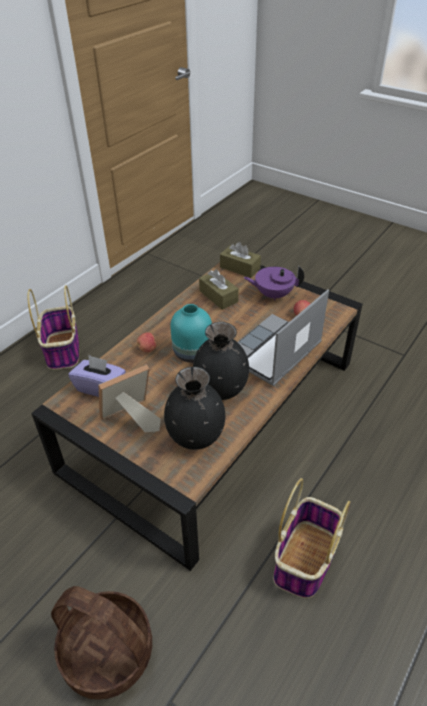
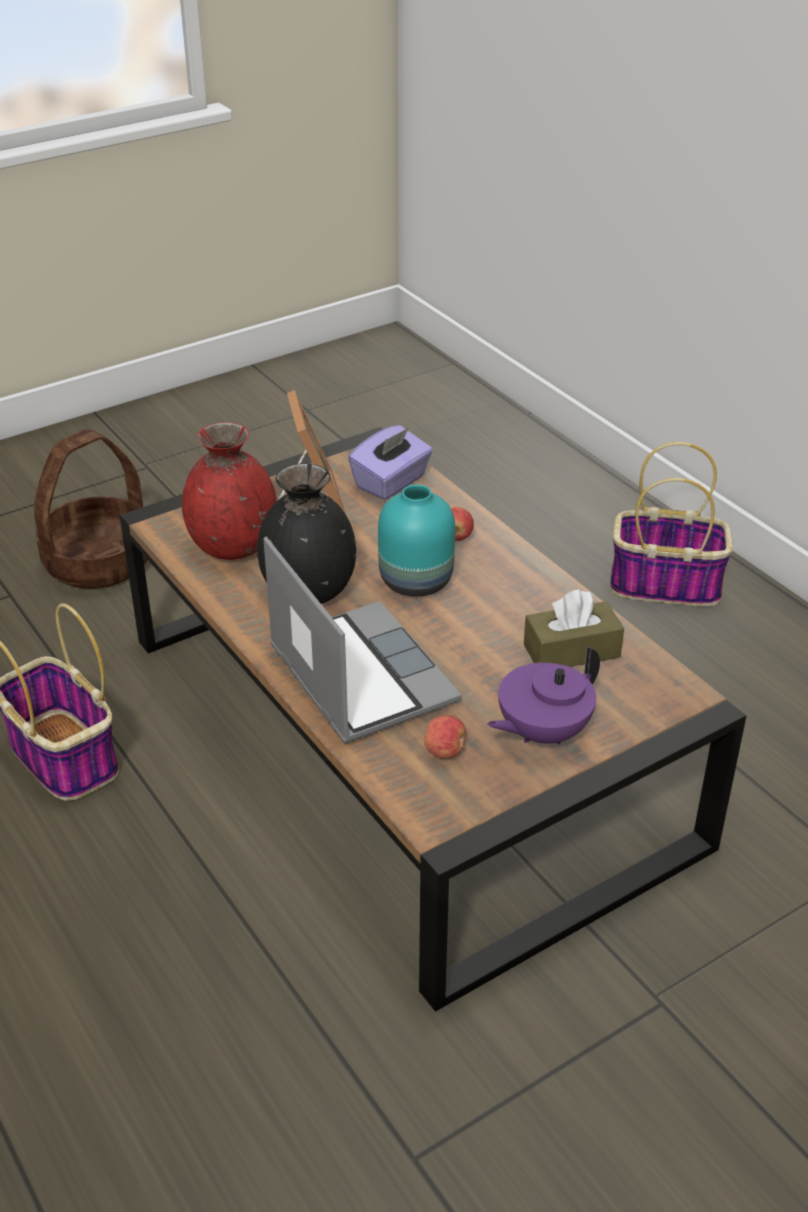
camera: 110 degrees right, 5 degrees down
black vase [164,367,225,450] -> red vase [182,422,277,560]
brown tissue box [220,242,261,278] -> none
purple teapot [244,266,304,301] -> purple teapot turned 150 degrees counterclockwise [487,646,600,745]

